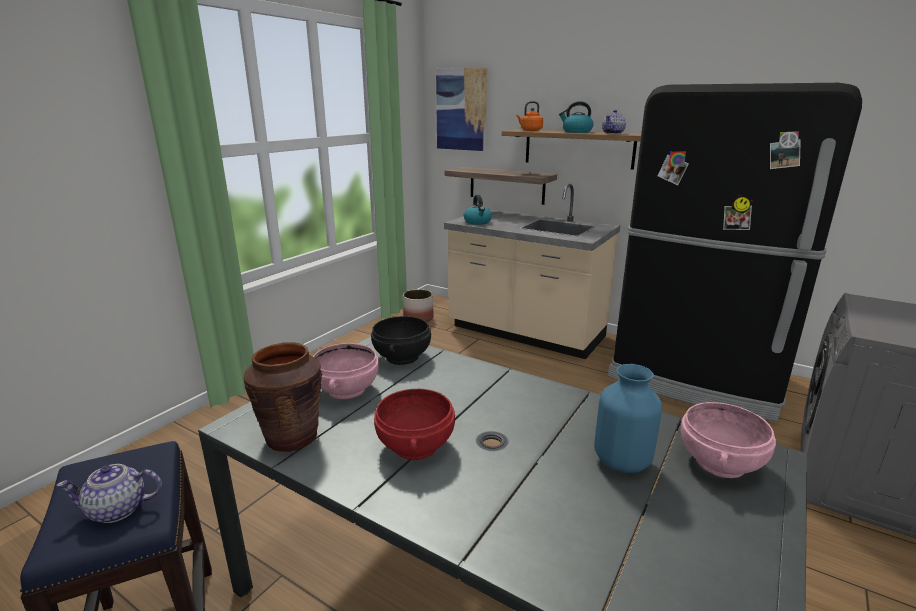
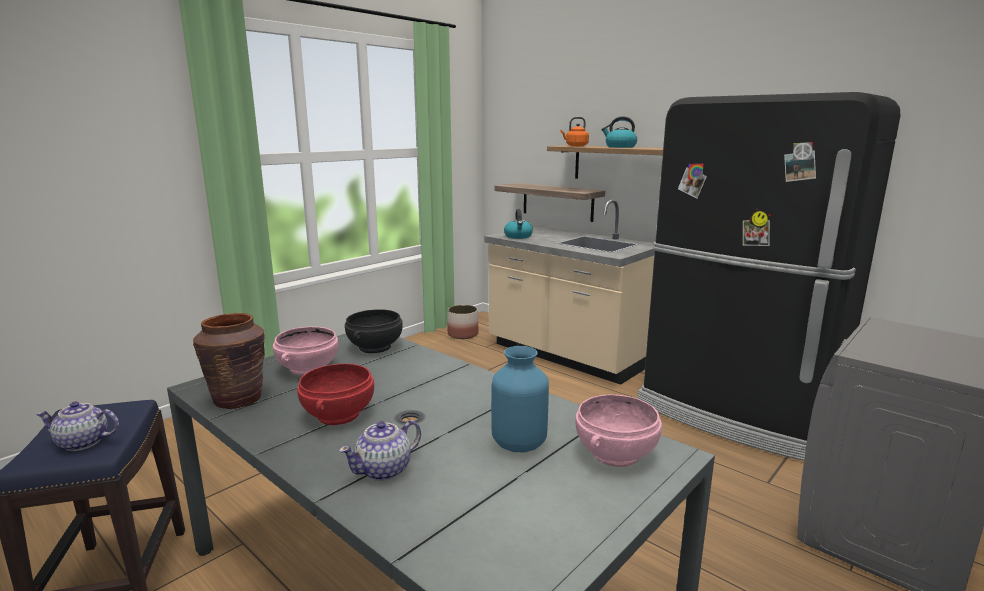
camera: 10 degrees right, 5 degrees down
picture [436,67,487,151] -> none
teapot [602,110,626,134] -> teapot moved to [339,420,421,481]

